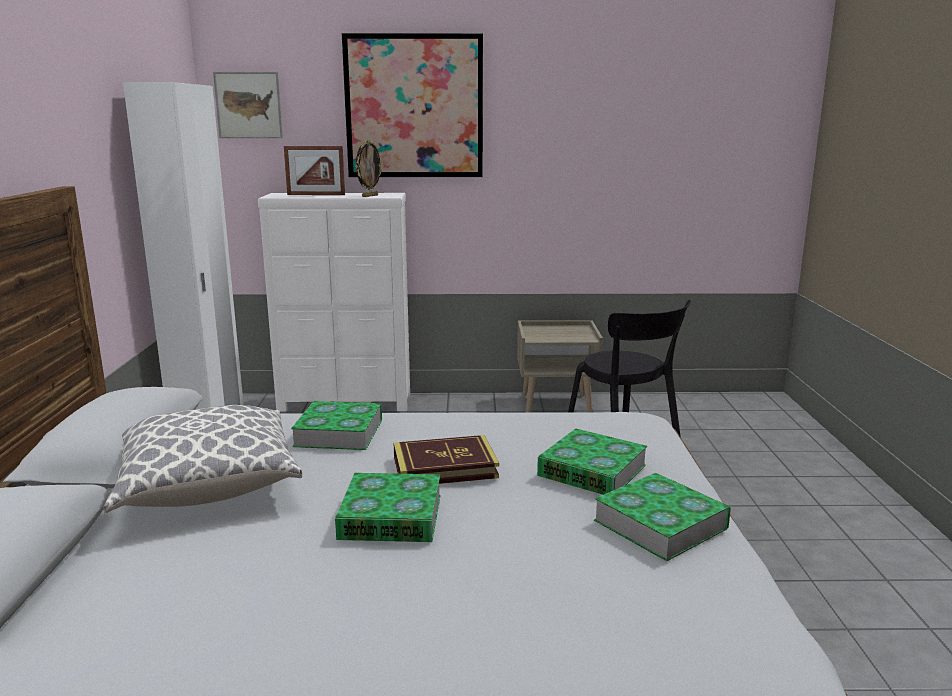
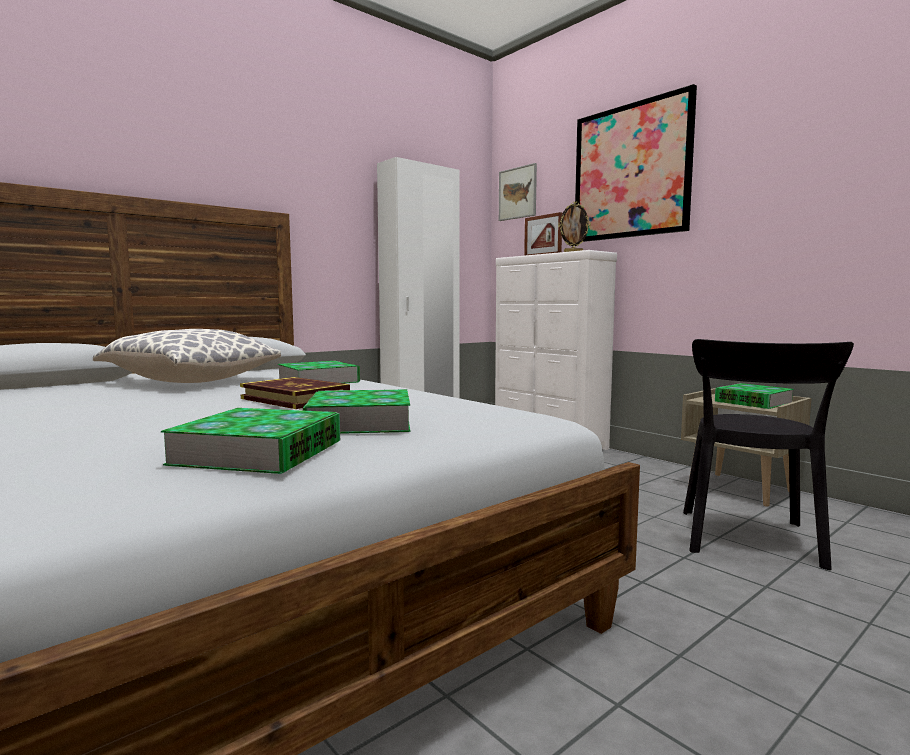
camera: 50 degrees right, 10 degrees down
book [335,473,441,542] -> book moved to [715,383,794,409]

